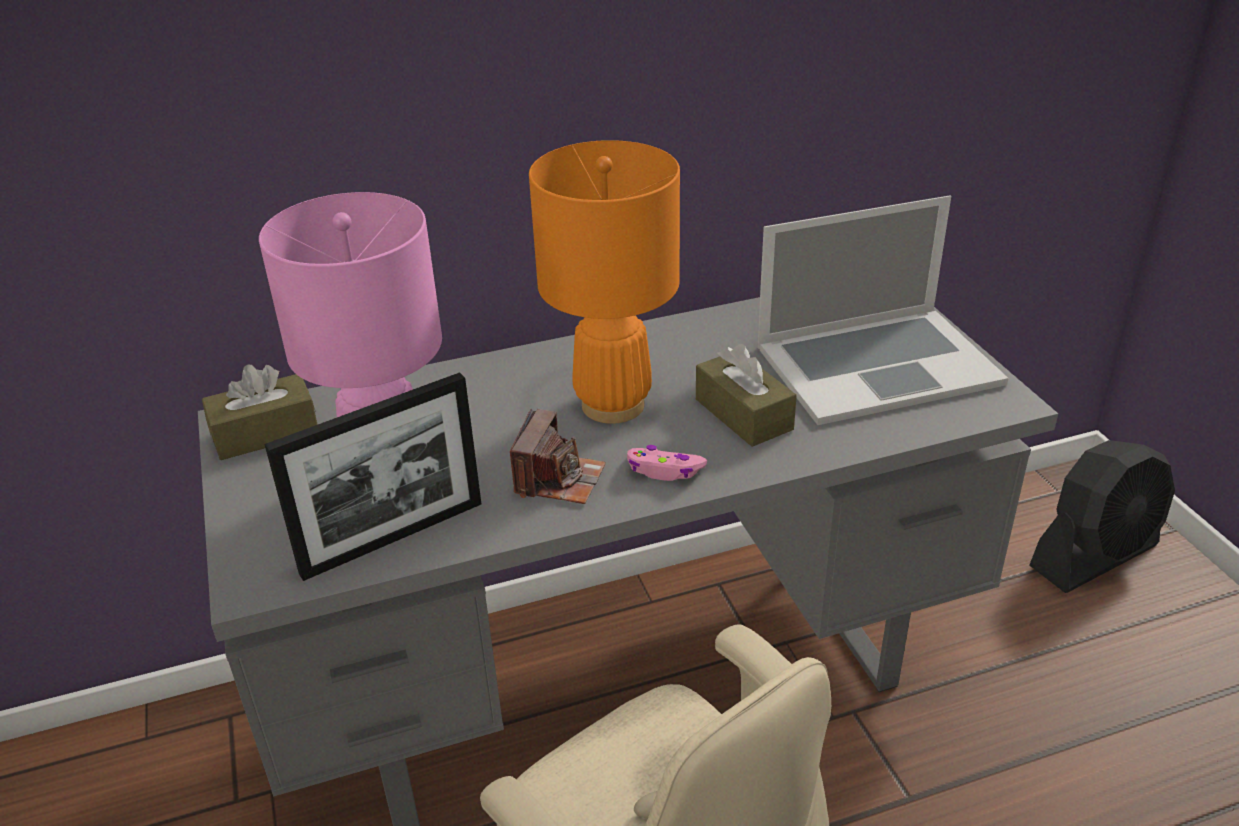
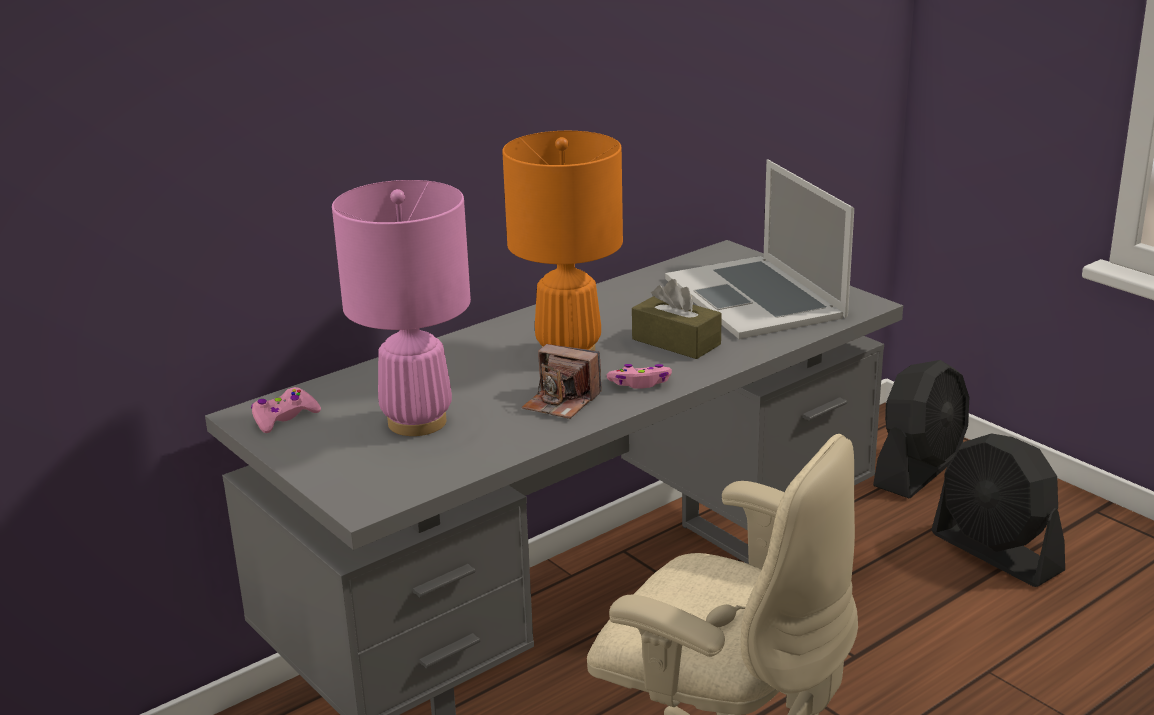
camera: 20 degrees left, 10 degrees down
brown tissue box [202,365,318,460] -> pink game controller [251,387,321,433]
picture frame [264,372,481,581] -> none
camera [510,409,606,504] -> camera turned 120 degrees clockwise [522,344,602,419]
laptop [757,195,1008,425] -> laptop turned 105 degrees clockwise [665,159,854,339]
none -> black fan [931,433,1065,587]

